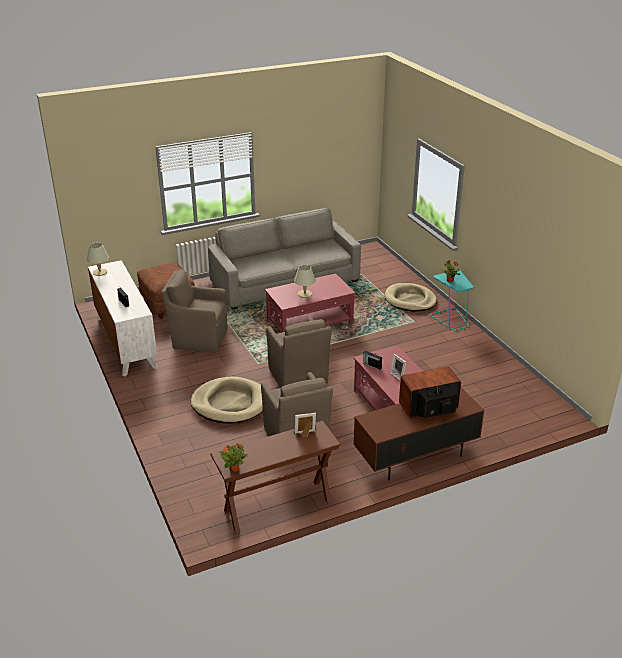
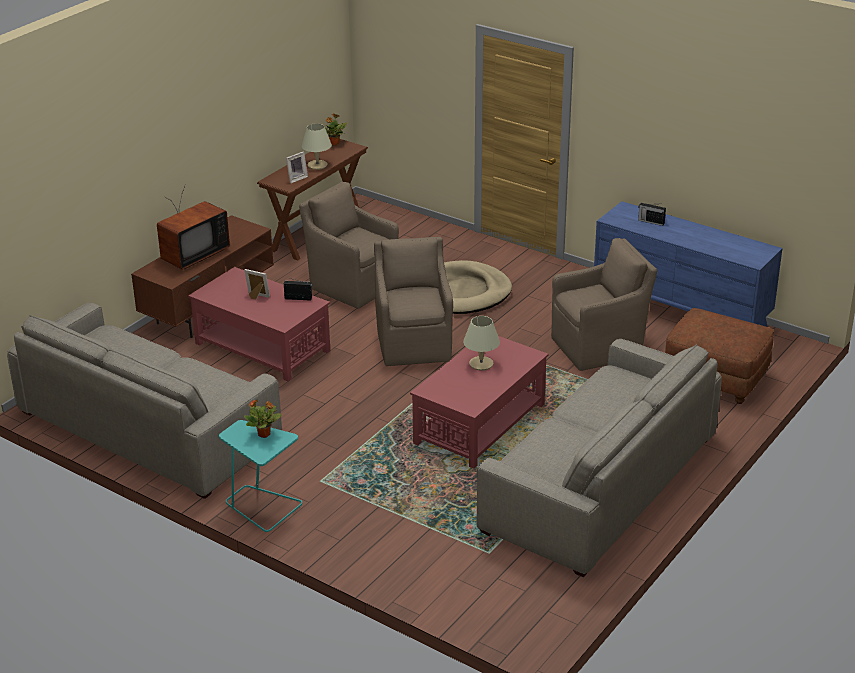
camera: 150 degrees right, 0 degrees up
beige table lamp [87,243,109,276] -> beige table lamp moved to [301,123,332,170]
white dresser [88,260,158,376] -> blue dresser [594,201,783,327]
brown armchair [266,318,332,388] -> brown armchair turned 45 degrees clockwise [374,237,453,366]
beige dog bed [385,283,437,312] -> none
none -> grey sofa [7,303,282,499]

